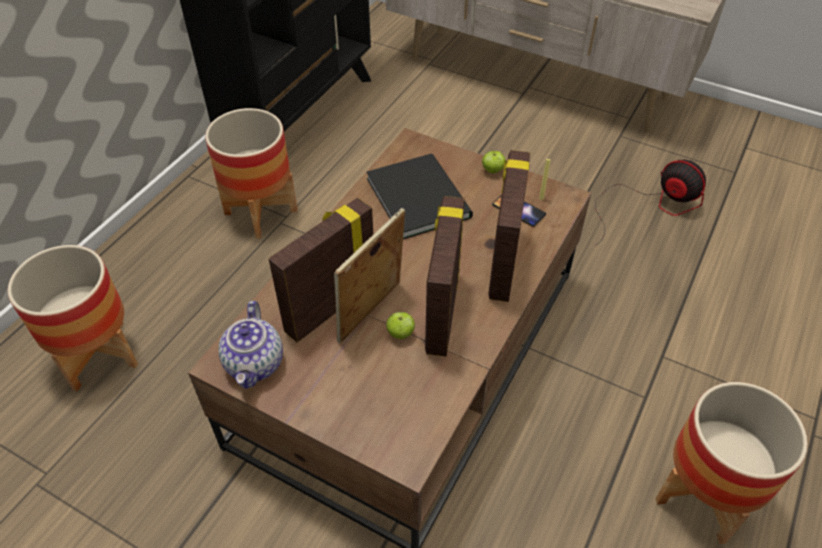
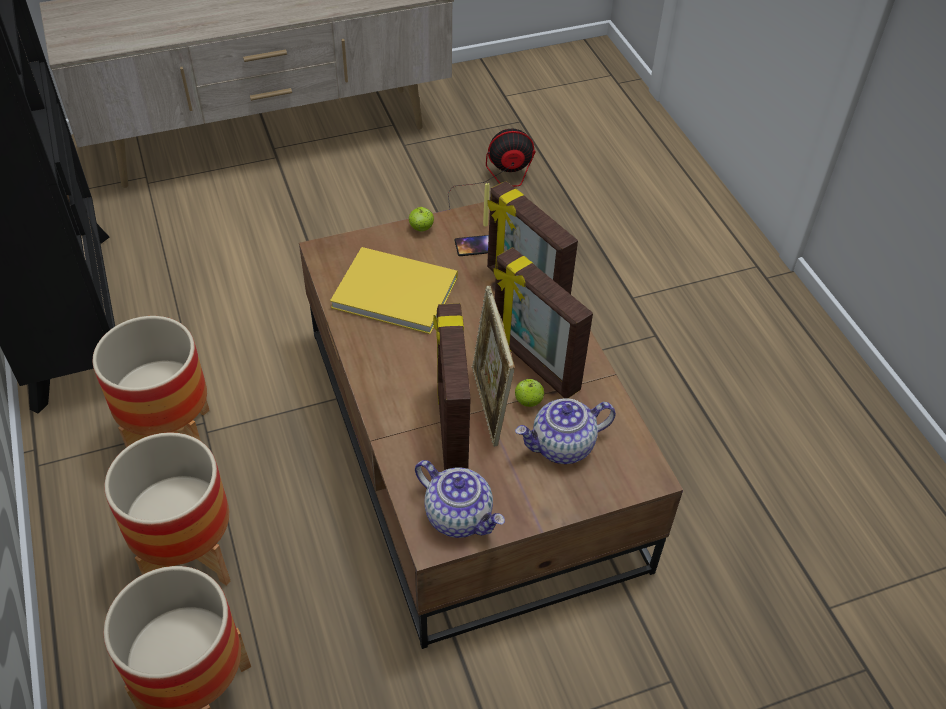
camera: 50 degrees left, 0 degrees up
black book [366,153,473,239] -> yellow book [330,247,458,334]
planter [656,382,808,544] -> planter moved to [104,432,231,586]
none -> teapot [515,398,616,464]

